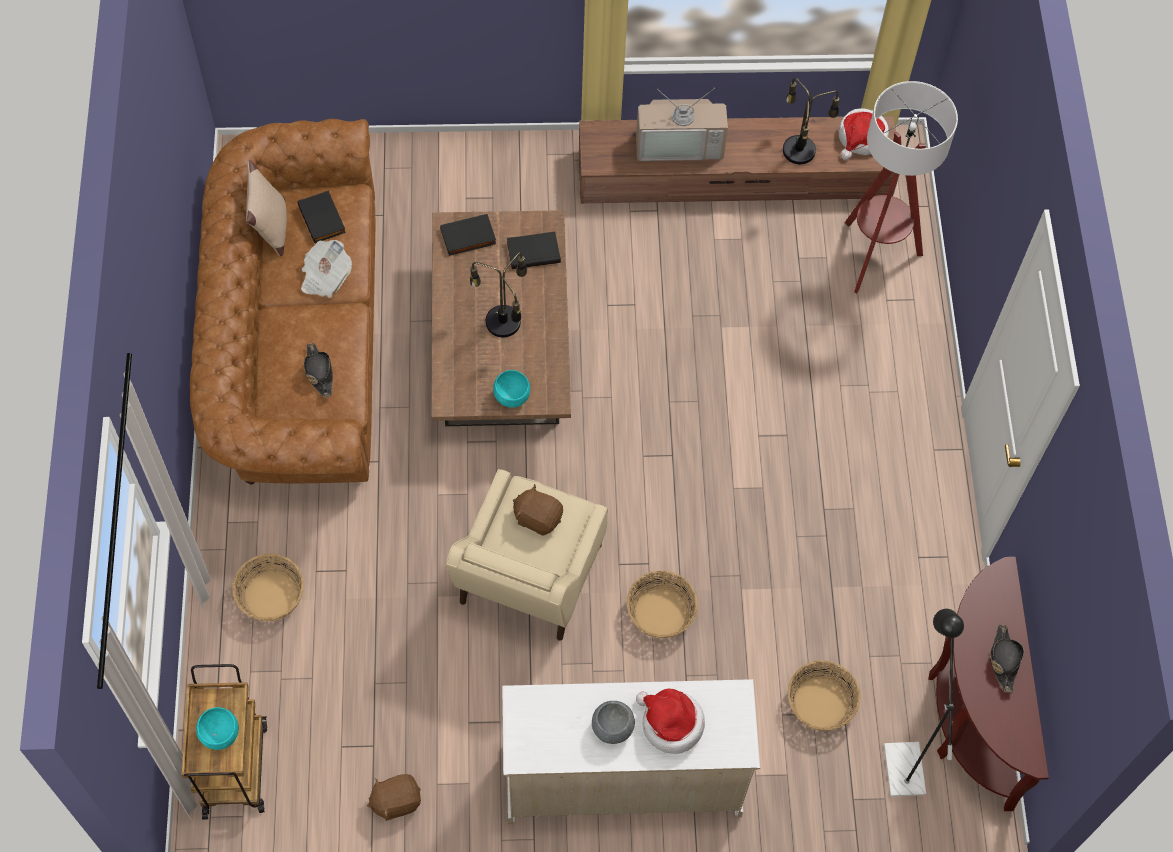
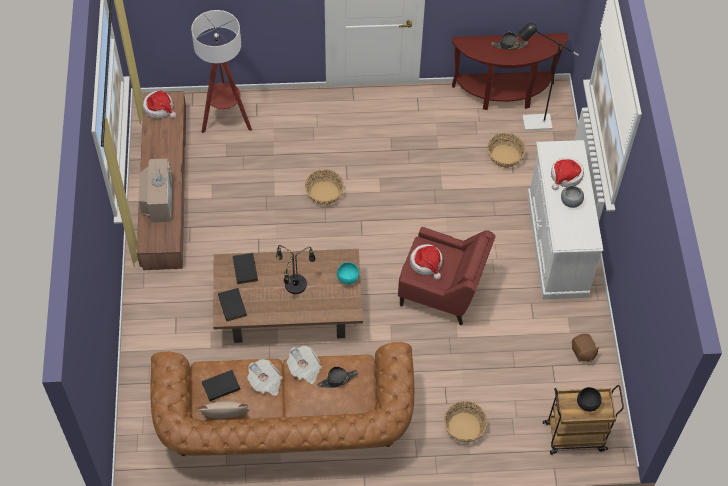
camera: 90 degrees left, 5 degrees down
turquoise bowl [196,707,239,750] -> black bowl [577,387,602,412]
beige armchair [446,469,608,641] -> red armchair [398,227,496,325]
brown plush toy [513,484,563,535] -> hat [410,244,443,280]
basket [627,571,698,638] -> basket moved to [305,169,344,205]
table lamp [783,78,839,164] -> none
none -> newspaper [287,346,322,384]

